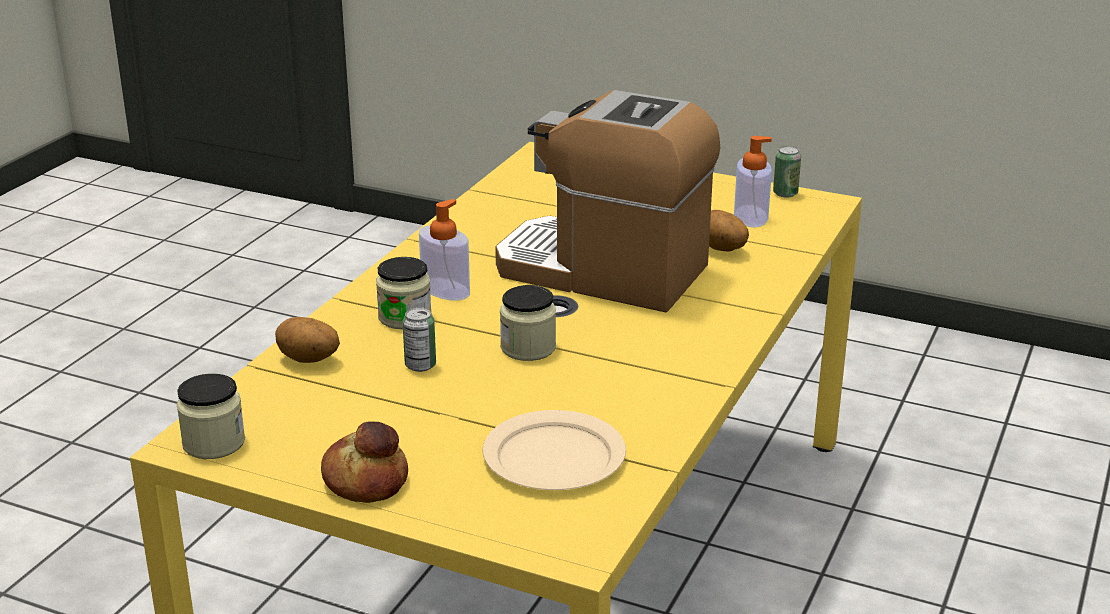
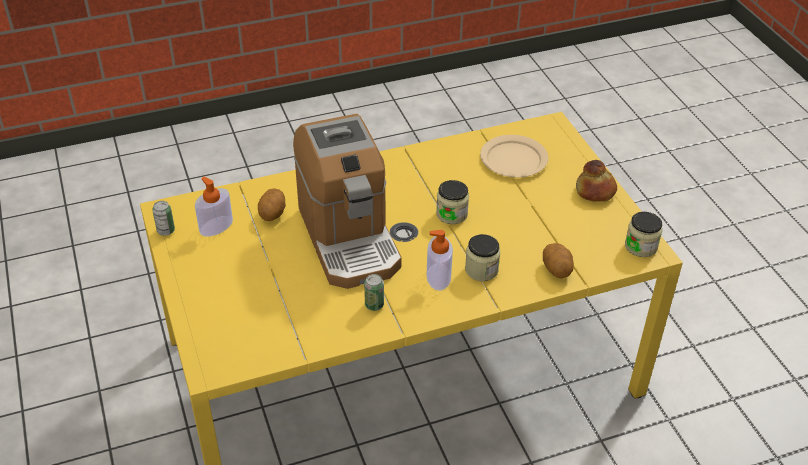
camera: 135 degrees left, 15 degrees up
can [402,307,436,372] -> can moved to [364,274,384,311]

